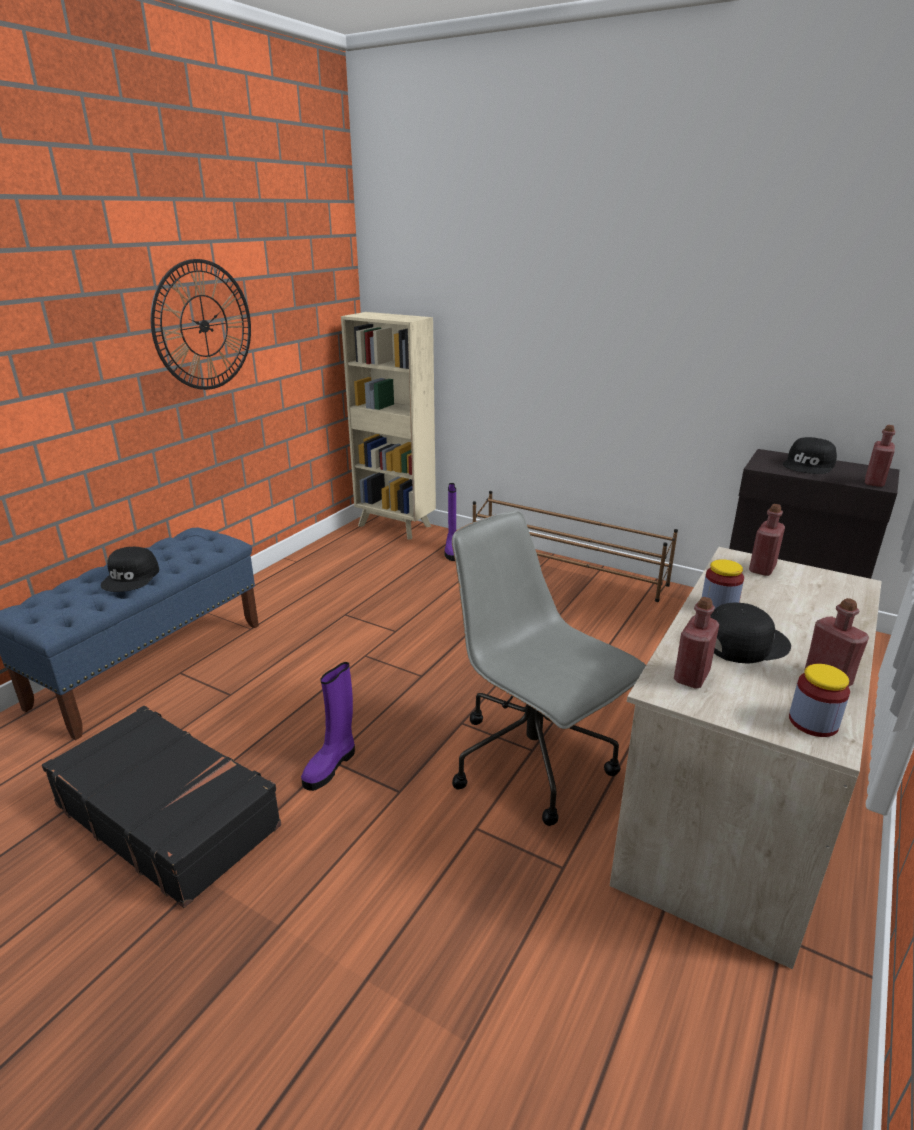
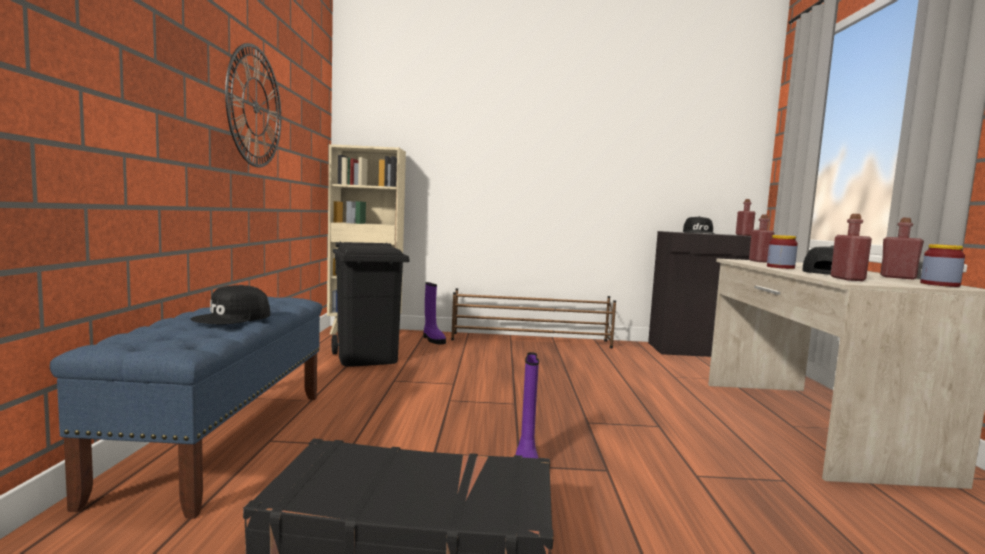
camera: 30 degrees left, 20 degrees down
black cap [101,547,159,592] -> black cap turned 60 degrees clockwise [191,285,270,324]
grey office chair [452,511,646,826] -> none
none -> black trash can [331,241,409,367]

